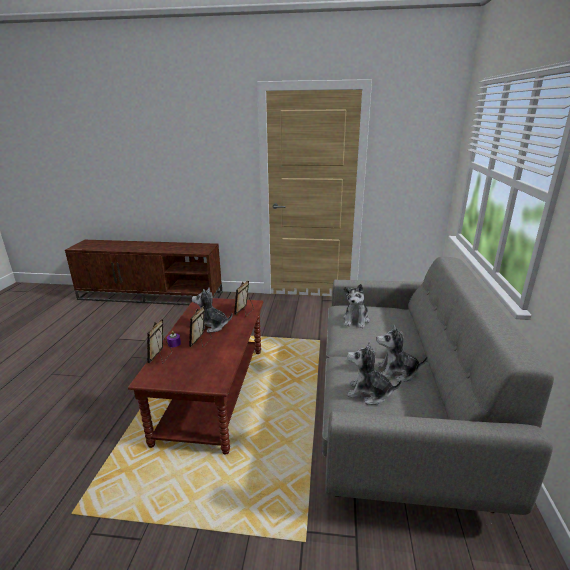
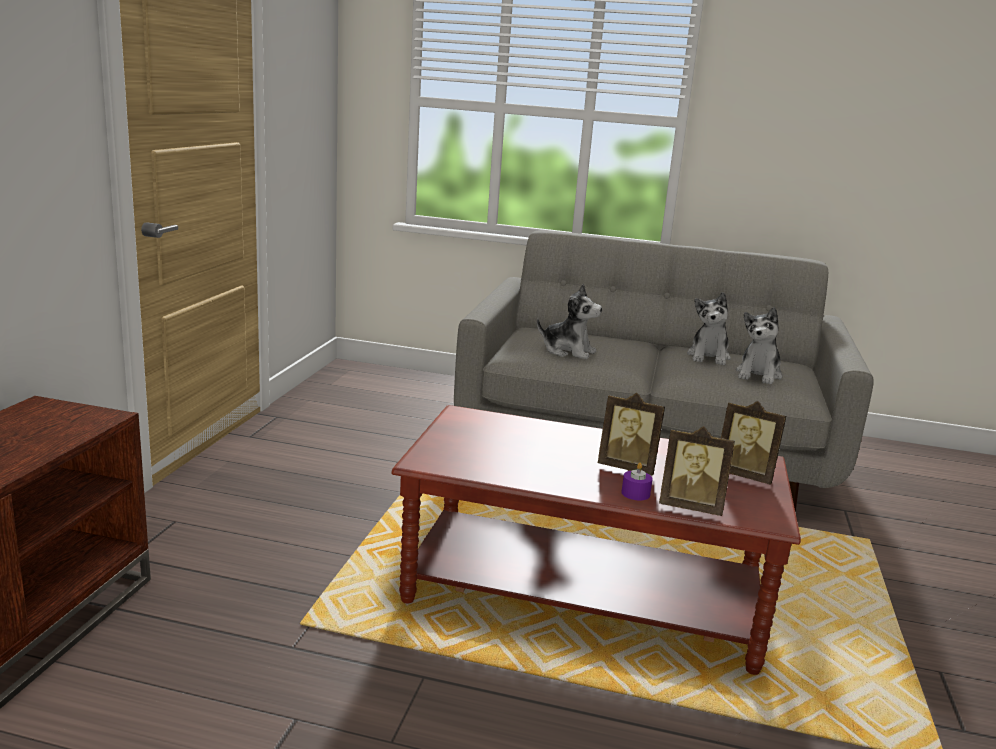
camera: 85 degrees left, 5 degrees down
plush toy [192,288,233,333] -> none
picture frame [234,281,254,316] -> picture frame moved to [721,401,786,485]

